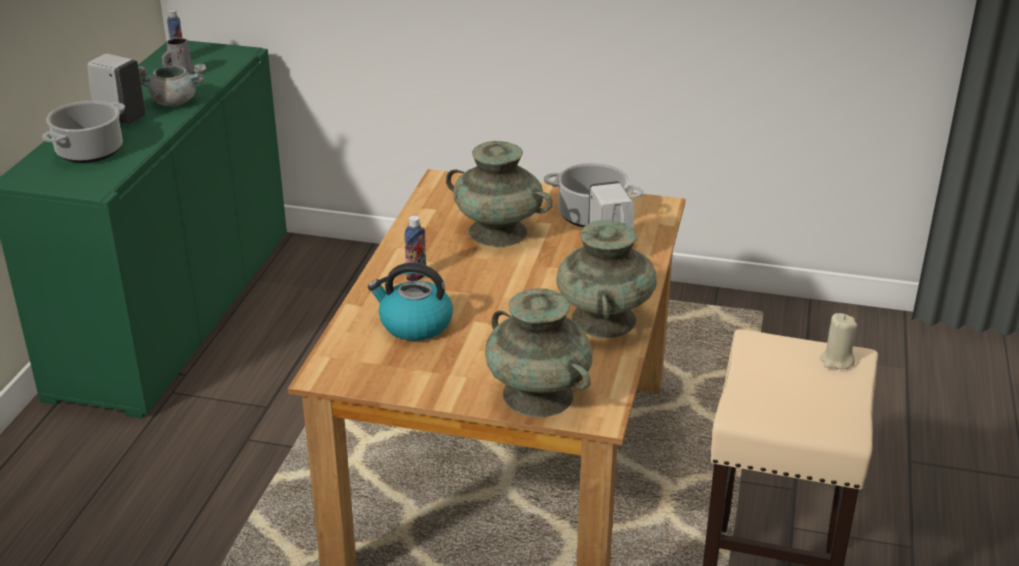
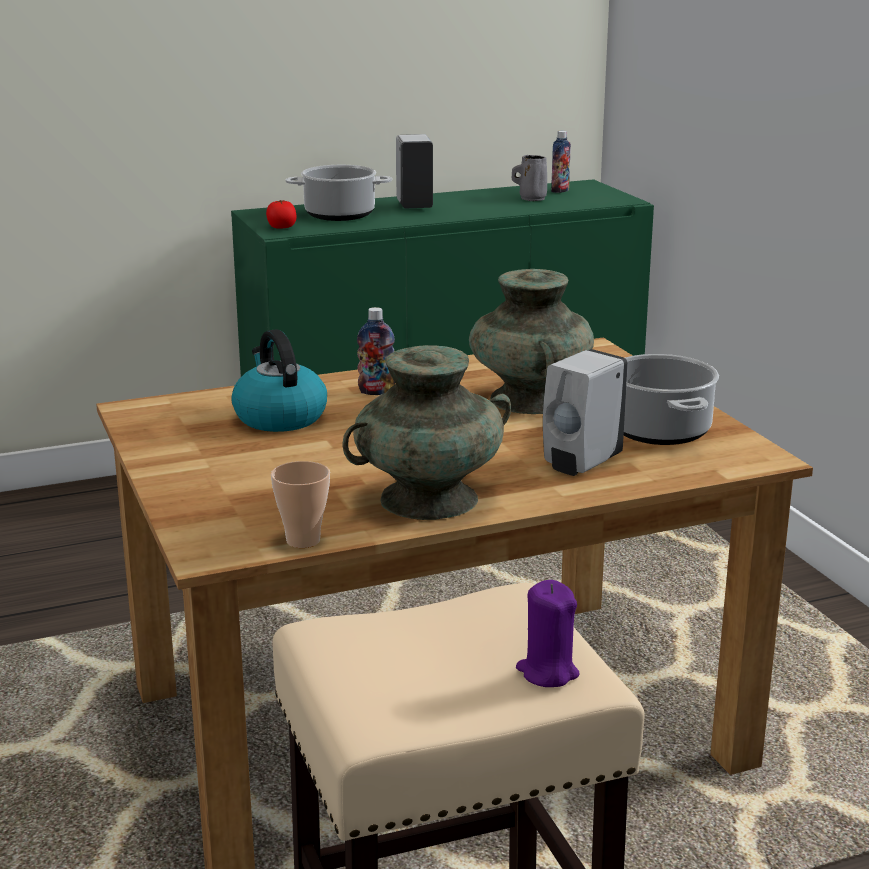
camera: 55 degrees right, 10 degrees down
grey cooking pot [138,64,206,106] -> none
turquoise vase [485,288,593,417] -> none
beige candle [820,313,857,369] -> purple candle [516,580,579,687]
none -> tomato [266,200,297,228]
none -> cup [271,461,330,548]

